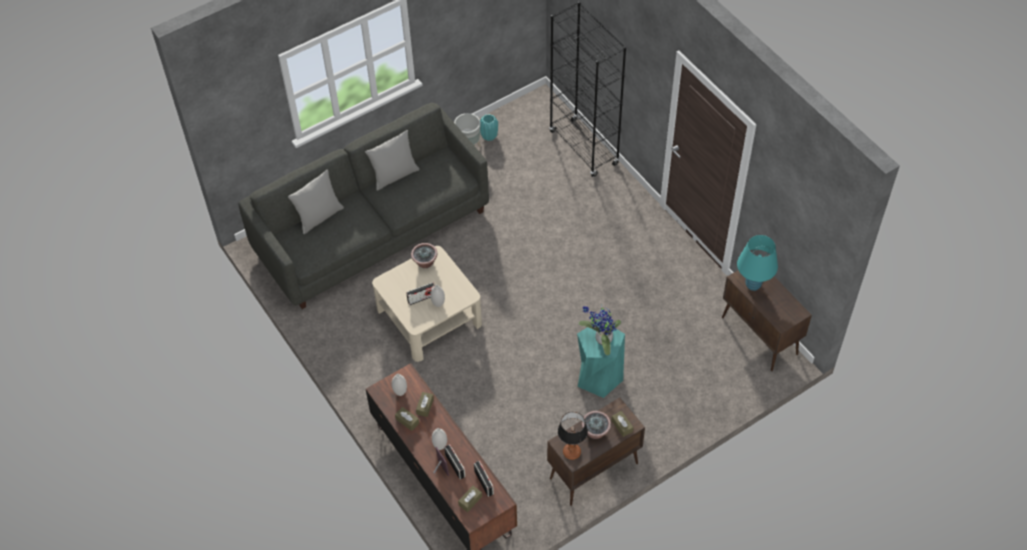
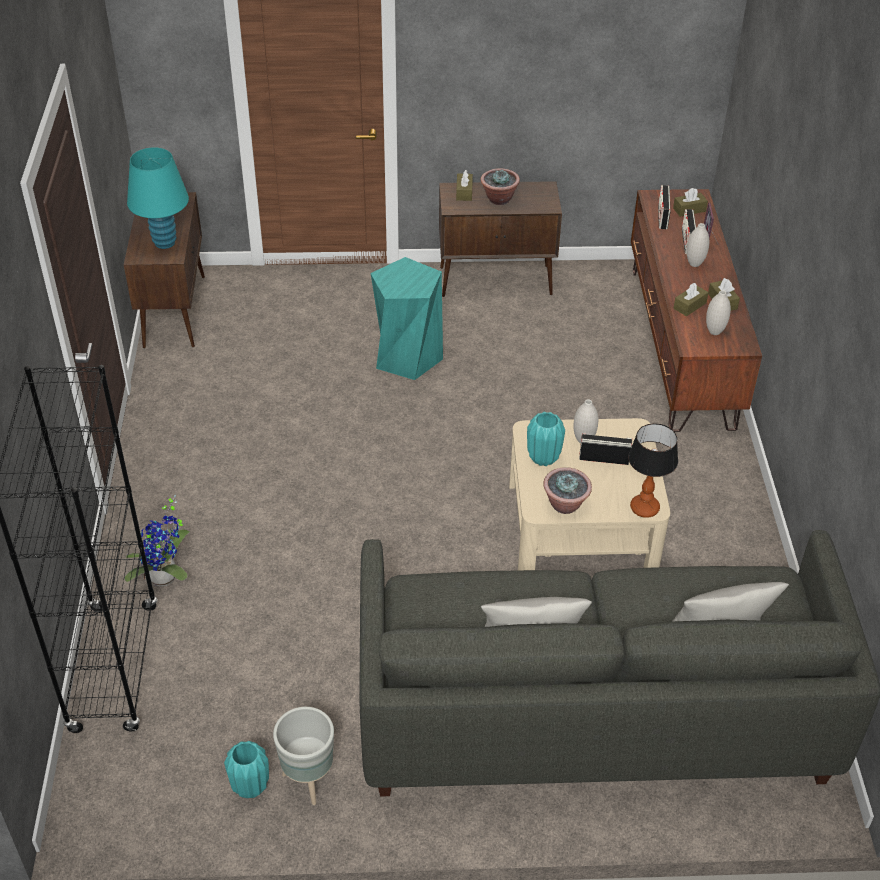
camera: 150 degrees left, 10 degrees down
table lamp [558,412,588,460] -> table lamp moved to [628,423,678,518]
potted plant [579,307,621,355] -> potted plant moved to [124,495,189,586]
none -> turquoise vase [527,412,565,466]

